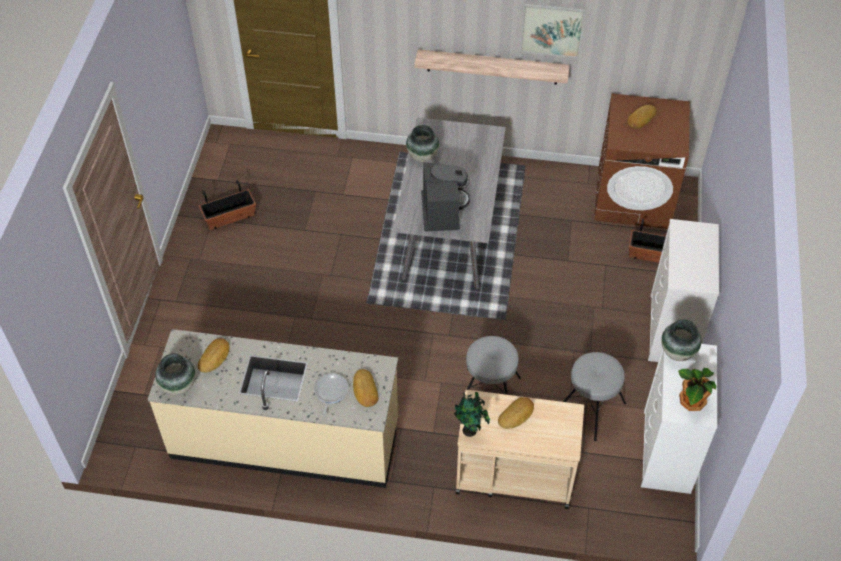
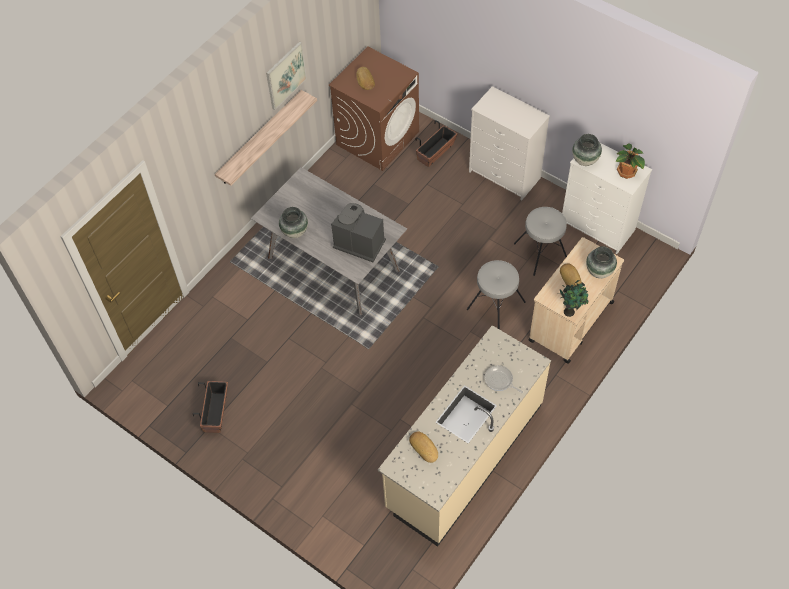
camera: 60 degrees left, 5 degrees up
vase [155,354,195,395] -> vase moved to [586,246,617,279]
bread [353,369,378,407] -> none

